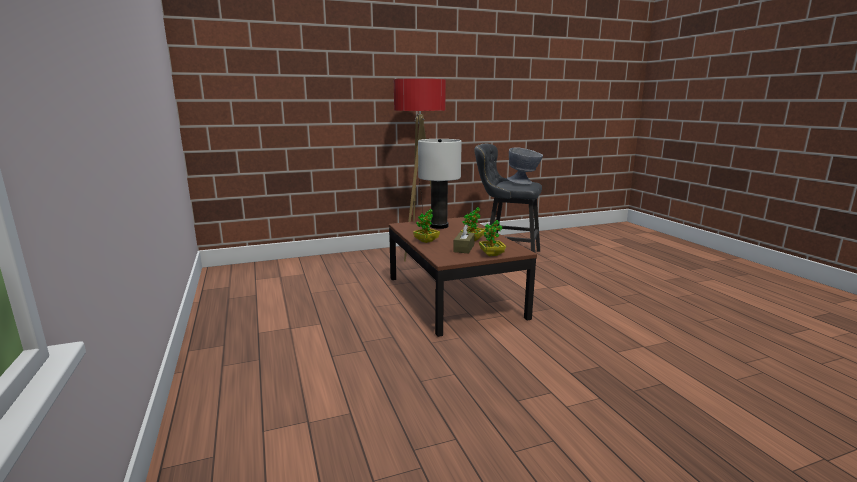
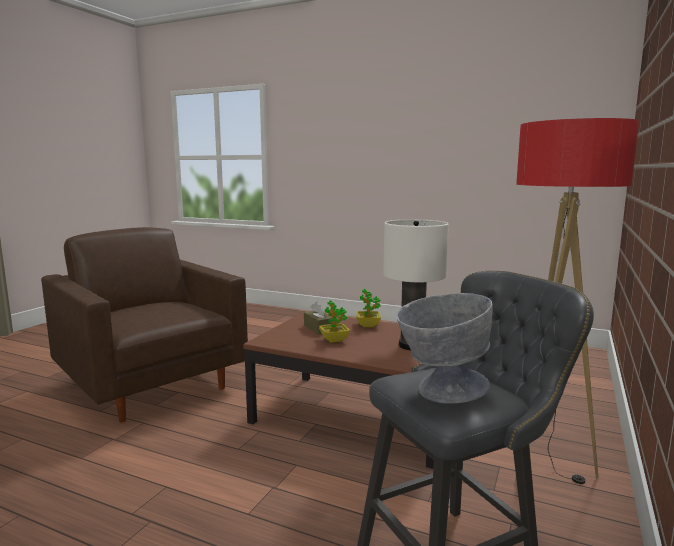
camera: 135 degrees right, 5 degrees down
potted plant [479,220,506,256] -> none
none -> brown armchair [41,227,248,422]

